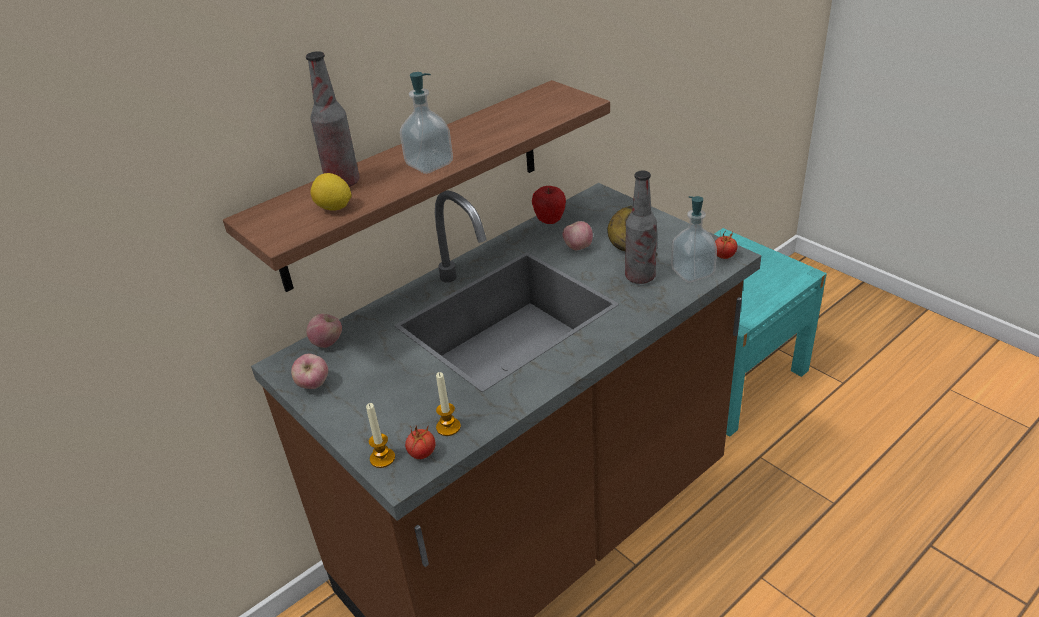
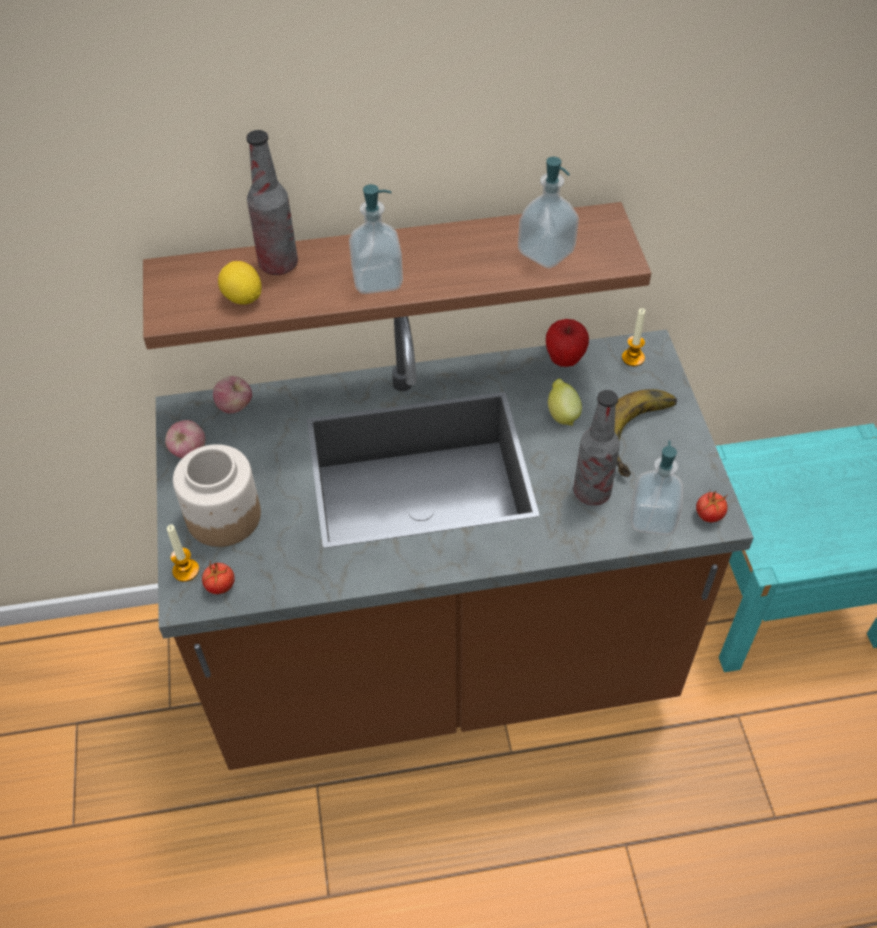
camera: 30 degrees right, 15 degrees up
candle [436,372,461,436] -> candle moved to [622,308,645,366]
apple [562,221,593,250] -> lemon [548,378,582,426]
none -> jar [173,444,261,547]
none -> soap dispenser [518,157,579,268]

